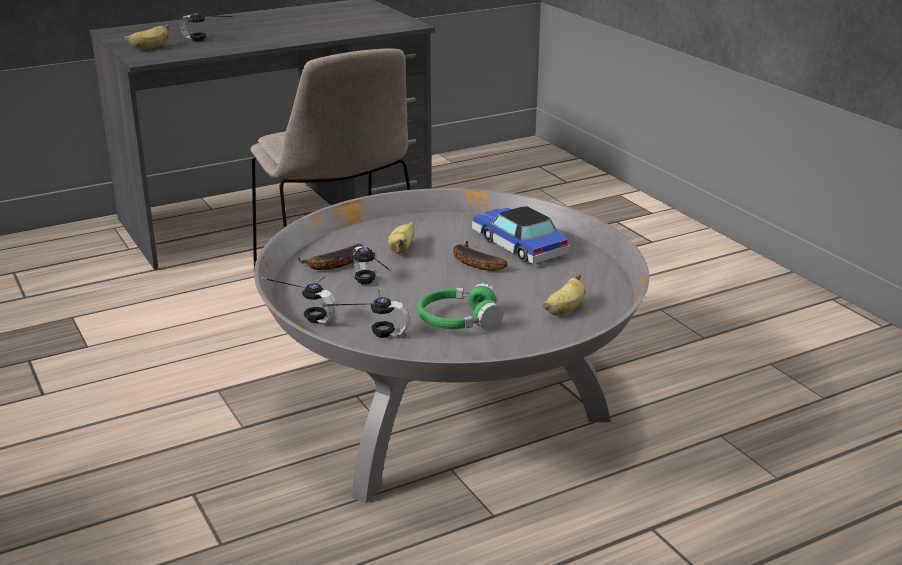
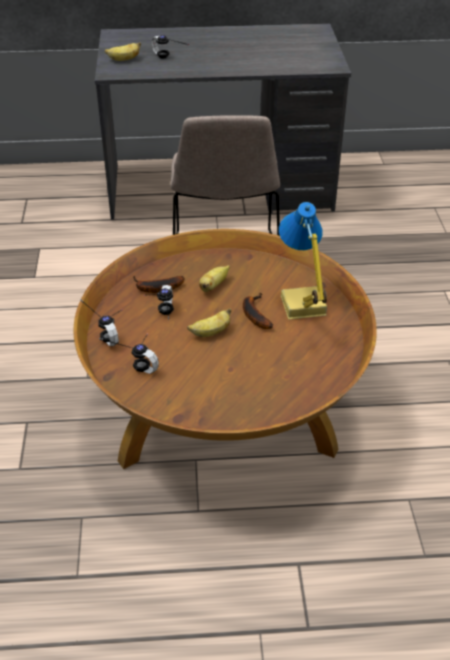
camera: 25 degrees right, 15 degrees up
grey coffee table [254,188,649,503] -> brown coffee table [74,229,377,469]
green headphones [417,283,503,330] -> none
toy car [472,206,570,264] -> table lamp [279,202,327,320]
banana [543,274,586,316] -> banana moved to [187,308,231,337]

